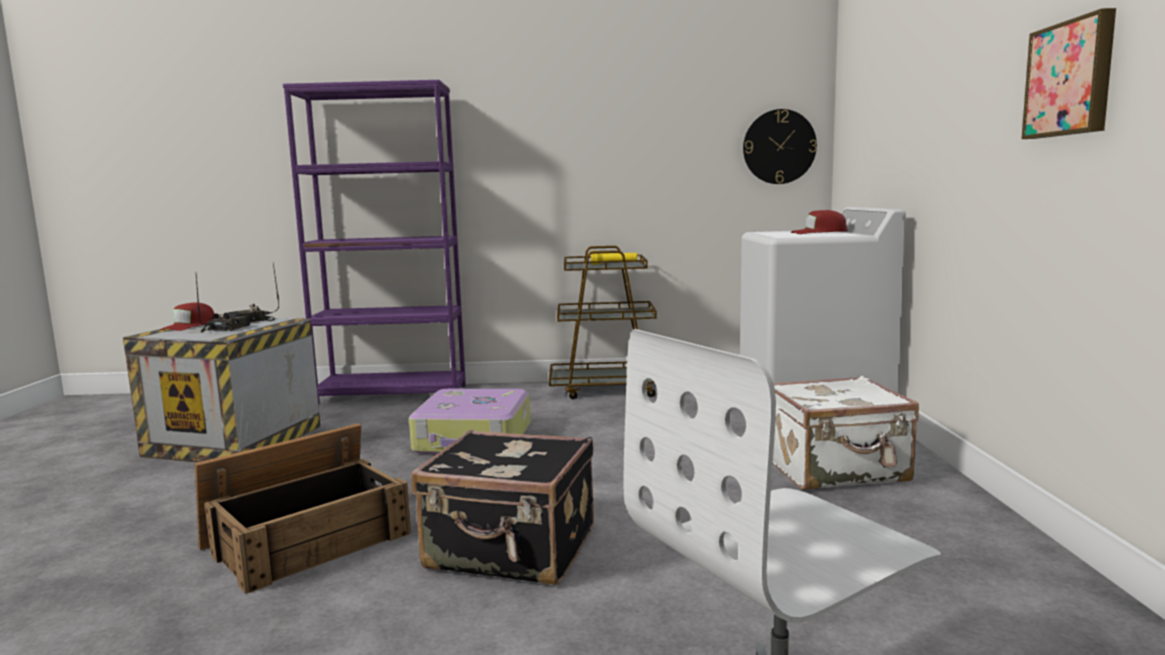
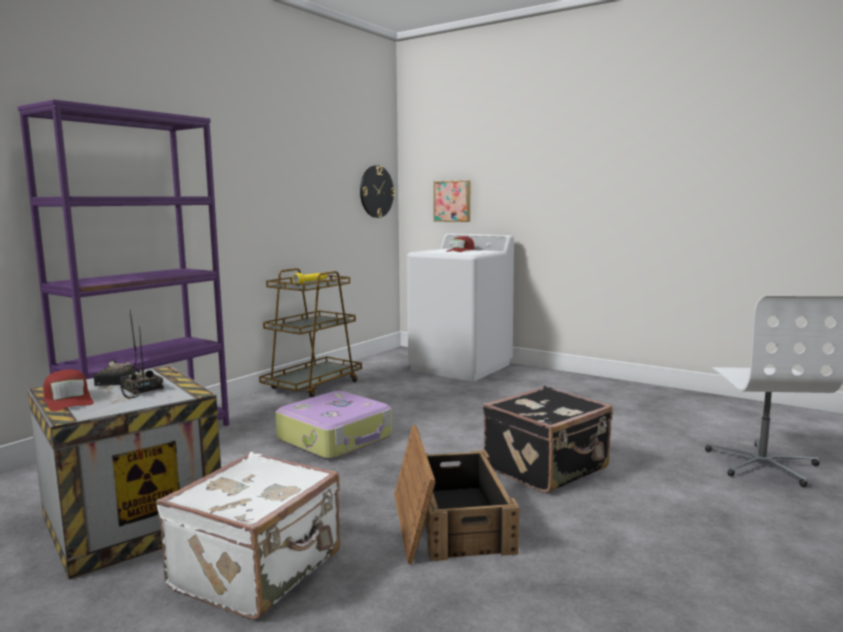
camera: 55 degrees left, 0 degrees up
white suitcase [773,376,919,490] -> white suitcase moved to [156,452,340,620]
picture [1022,8,1116,139] -> picture moved to [434,180,470,222]

